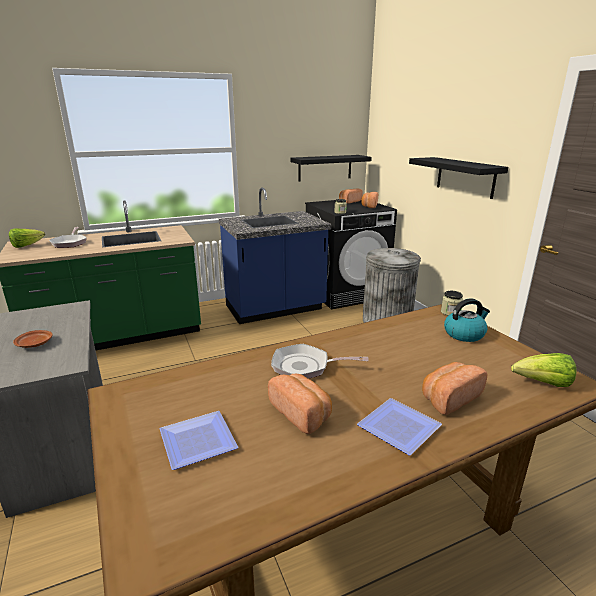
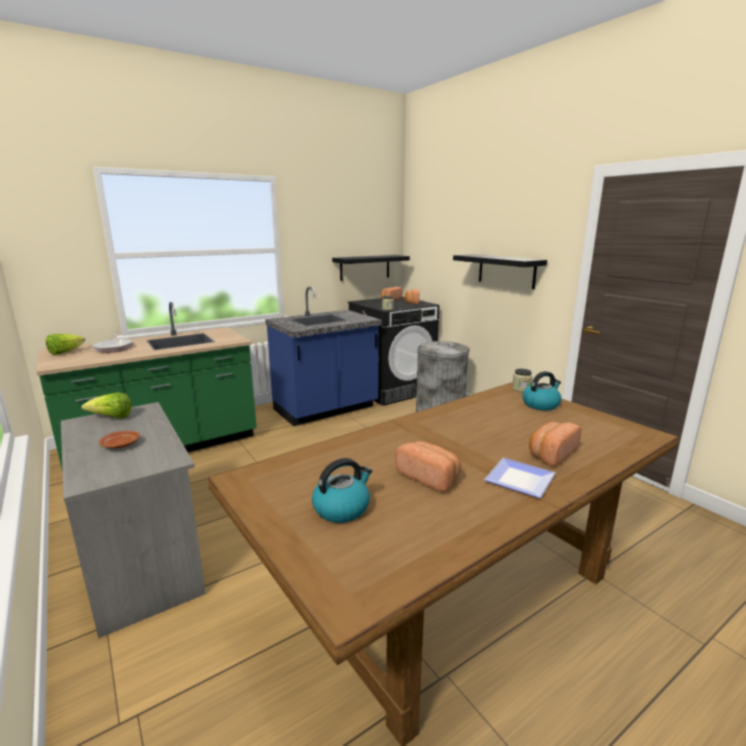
camera: 10 degrees left, 5 degrees down
plate [159,411,238,470] -> kettle [312,458,372,523]
frying pan [271,344,369,379] -> none
lettuce [511,353,576,387] -> lettuce moved to [82,392,132,419]

